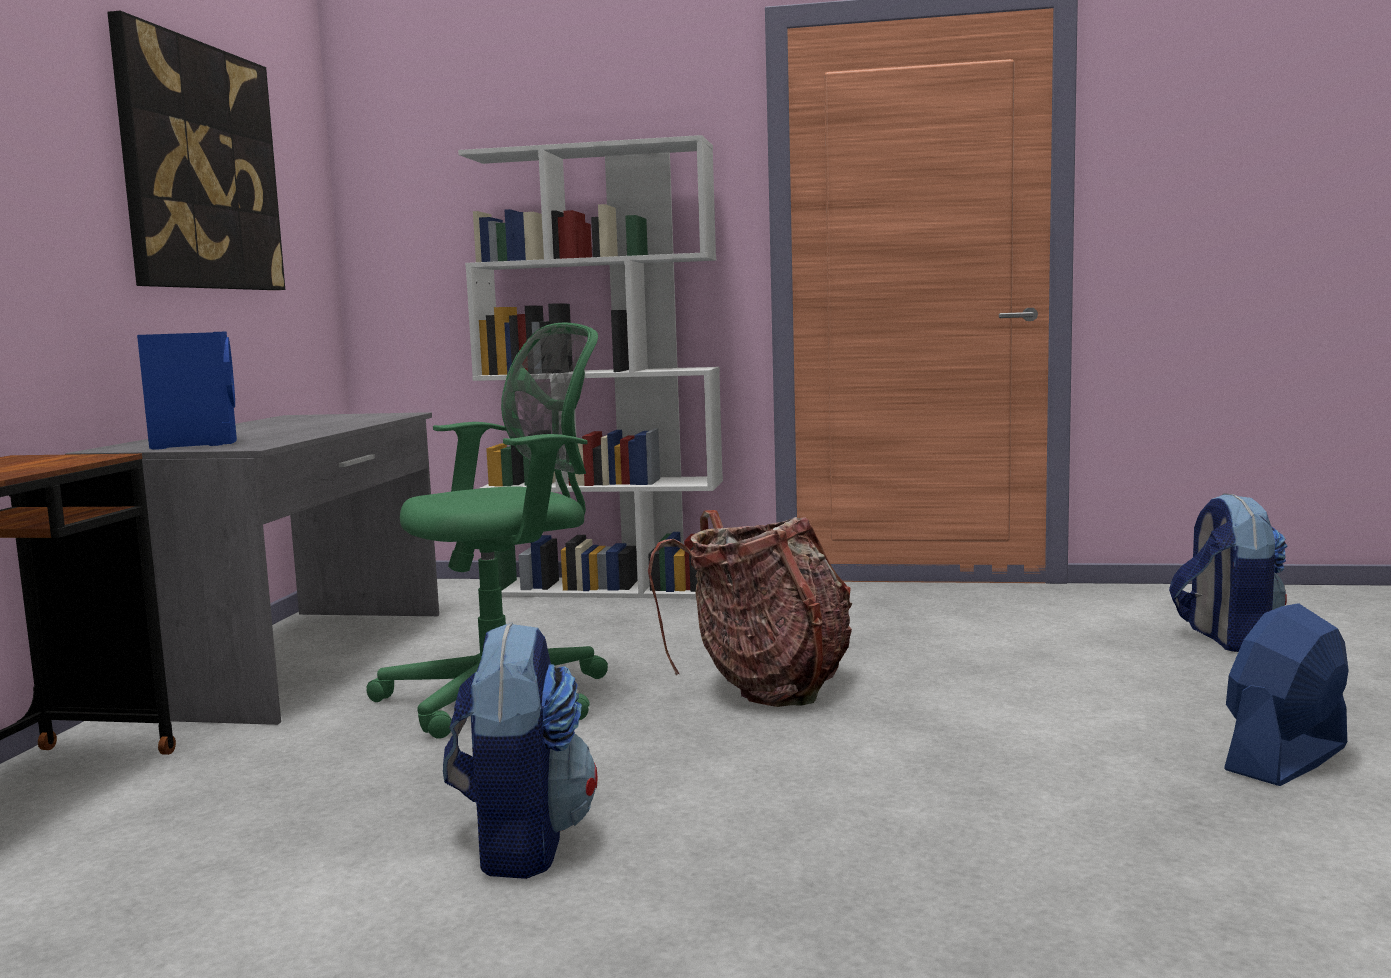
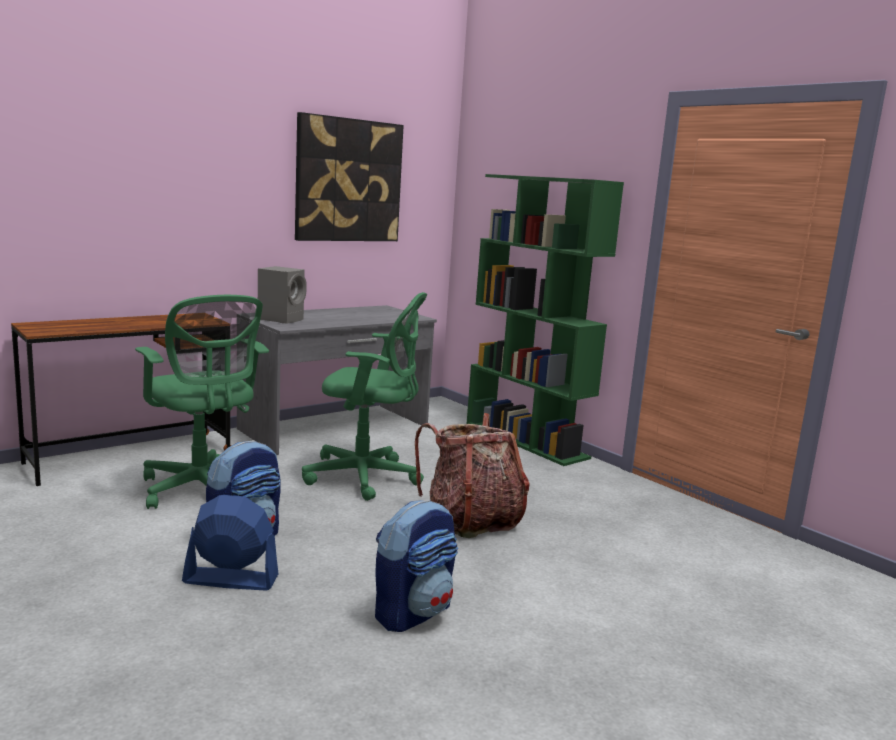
camera: 40 degrees right, 5 degrees up
blue speaker [137,331,237,450] -> grey speaker [258,266,307,324]
white bookcase [458,135,723,599] -> green bookcase [466,174,624,466]
backpack [1169,493,1287,652] -> backpack moved to [375,499,458,632]
blue fan [1224,603,1349,786] -> blue fan moved to [182,495,278,591]
none -> green office chair [135,295,269,509]

